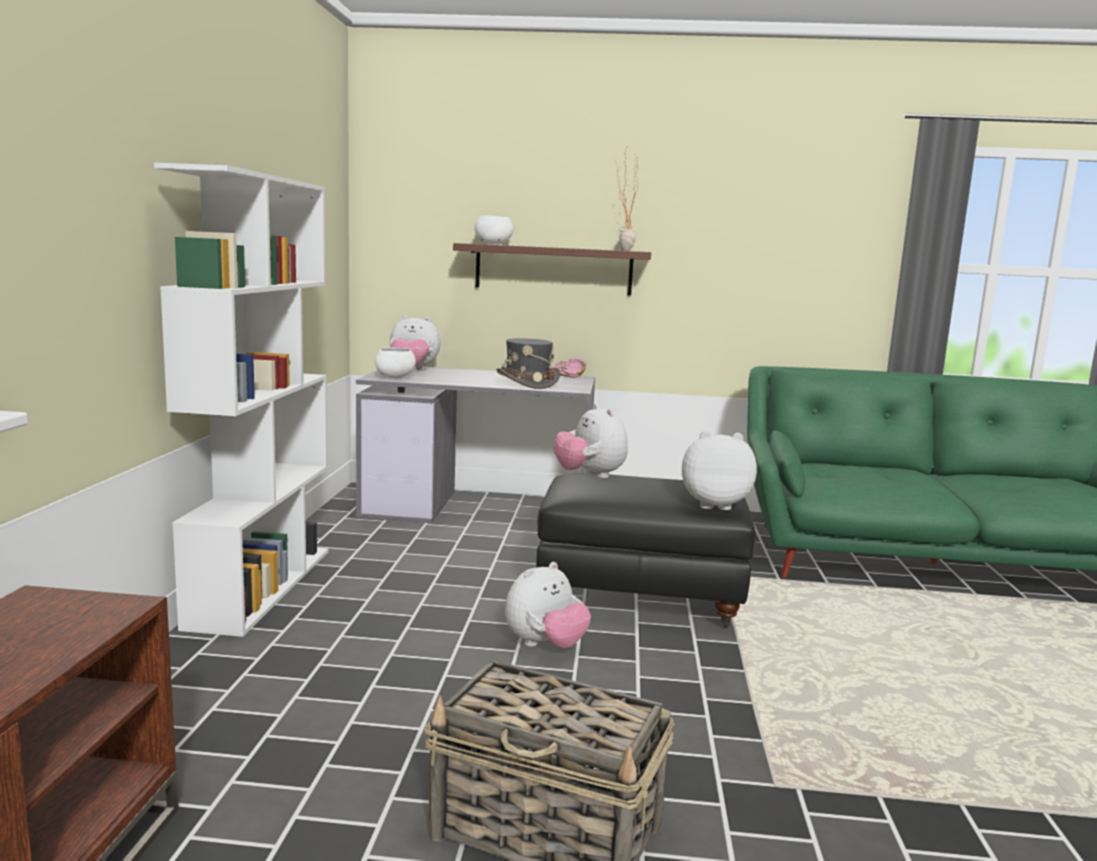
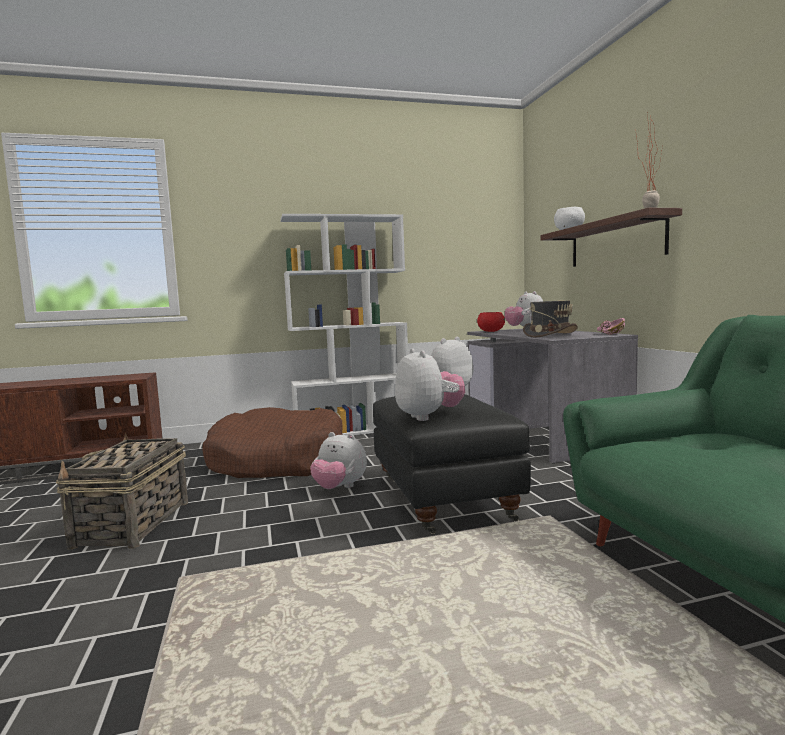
camera: 70 degrees right, 5 degrees down
white bowl [375,347,416,378] -> red bowl [477,312,505,332]
none -> brown dog bed [202,407,343,478]

